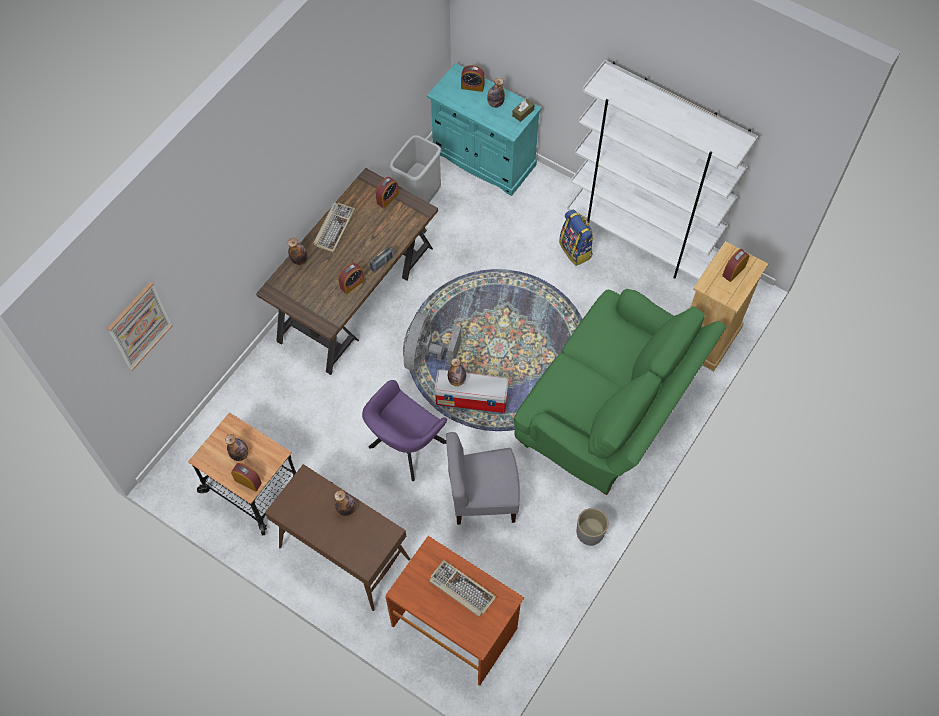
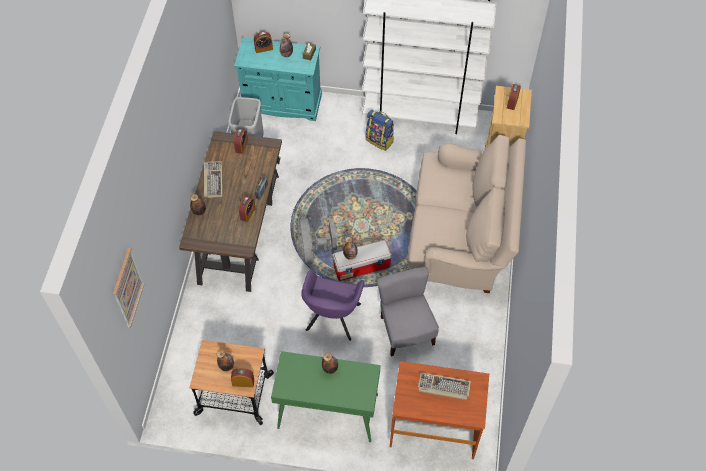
camera: 25 degrees left, 5 degrees down
brown console table [265,464,411,611] -> green console table [271,351,381,442]
grey chair [446,432,520,525] -> grey chair turned 105 degrees clockwise [377,267,439,356]
green sofa [514,289,726,495] -> beige sofa [408,134,526,293]
grey planter [577,508,608,546] -> none

